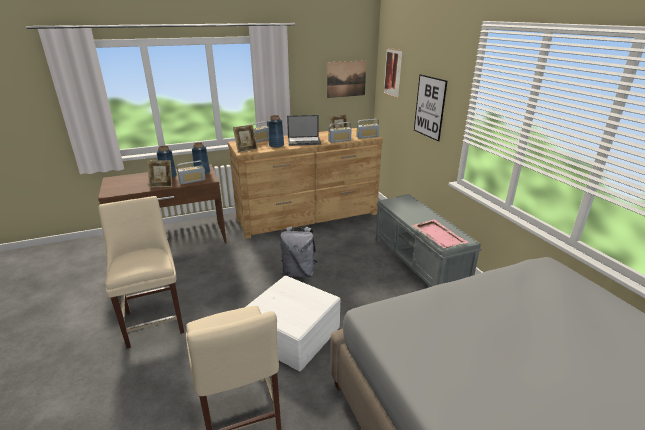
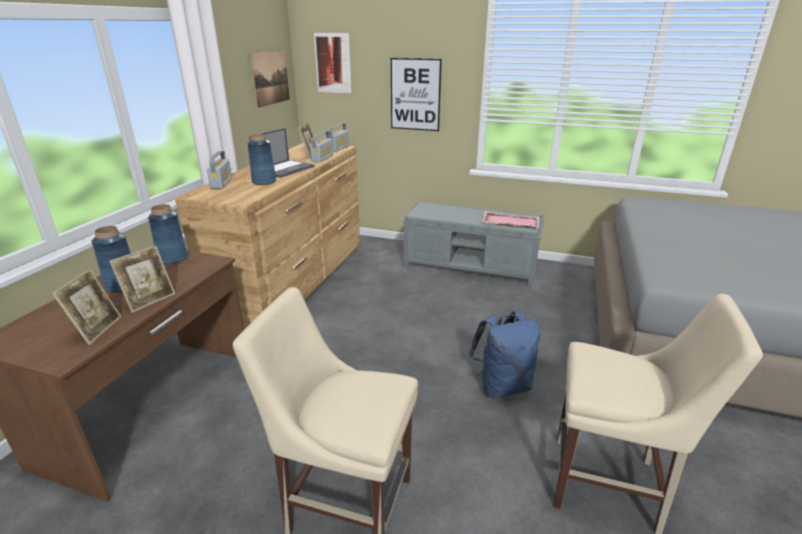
camera: 50 degrees left, 0 degrees up
radio [177,161,206,185] -> none
picture frame [233,125,258,153] -> picture frame moved to [52,269,122,345]
white storage box [246,275,341,371] -> blue backpack [468,311,540,398]
grey backpack [280,226,317,277] -> none

